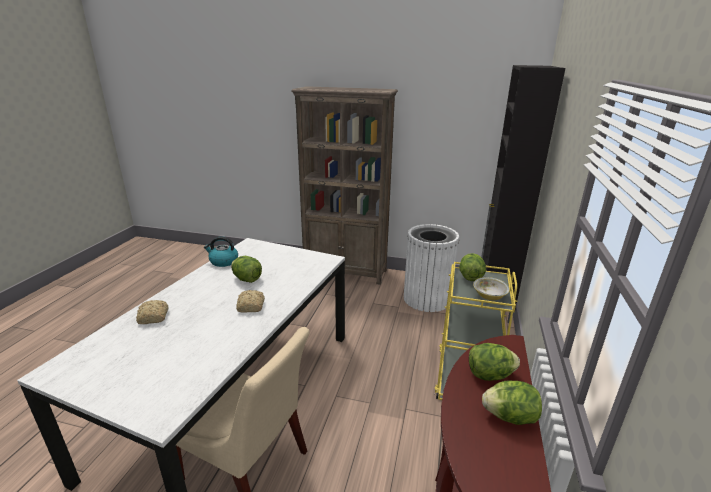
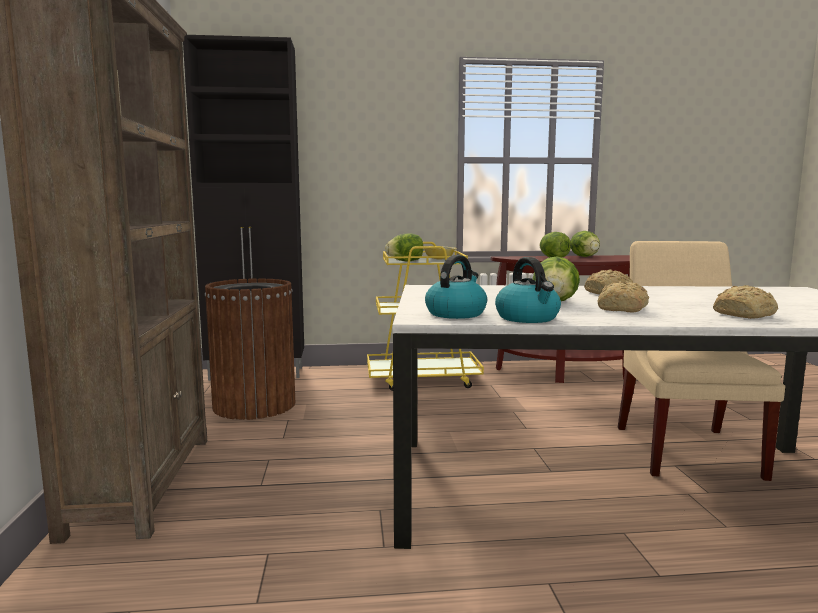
camera: 110 degrees left, 15 degrees down
white trash can [404,224,459,312] -> brown trash can [205,278,295,420]
none -> kettle [425,255,487,319]
none -> bread [598,281,649,312]

